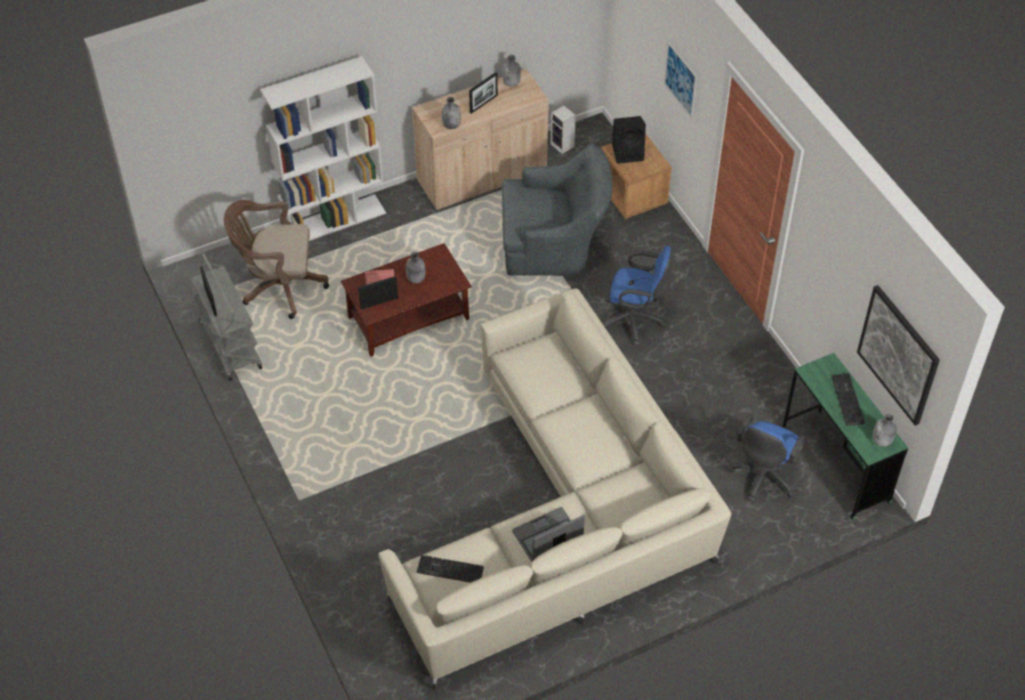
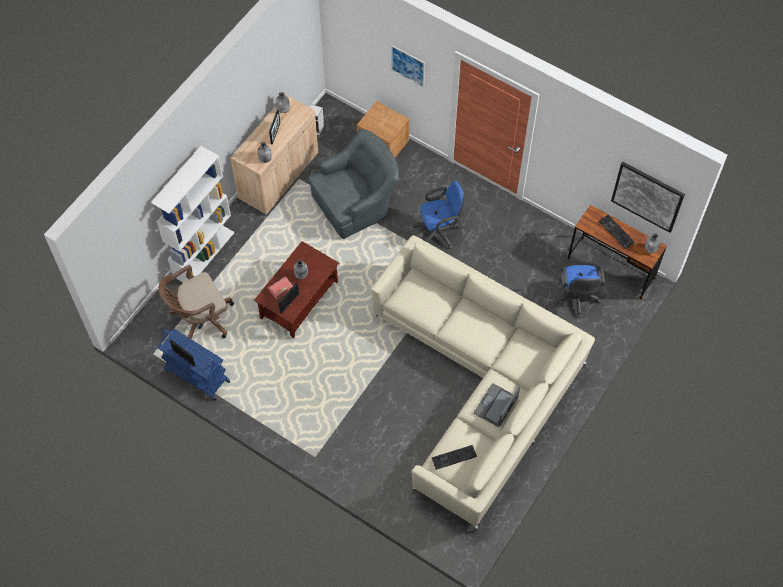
camera: 30 degrees left, 10 degrees up
grey cart [190,254,262,381] -> blue cart [158,329,230,401]
black speaker [612,116,646,164] -> none
green desk [783,353,908,520] -> brown desk [568,205,667,300]

